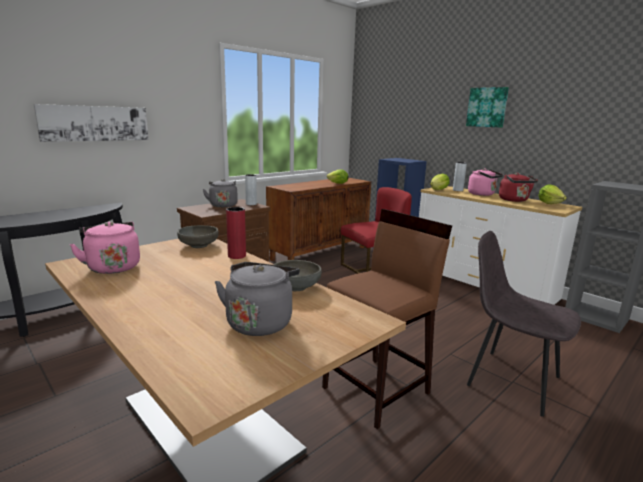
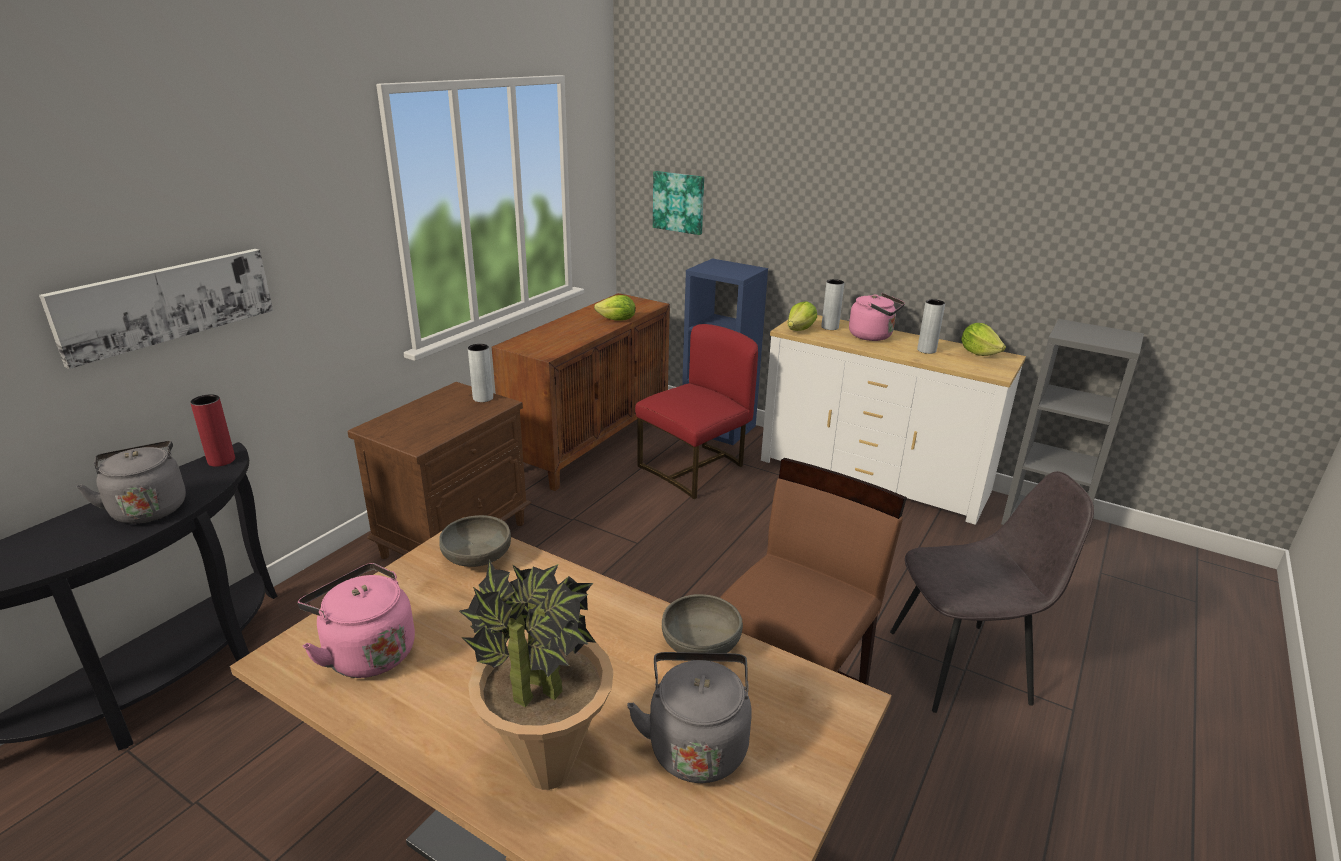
camera: 15 degrees left, 10 degrees up
grey kettle [203,179,238,207] -> grey kettle moved to [76,441,186,524]
red vase [226,207,246,259] -> red vase moved to [190,394,235,467]
picture [466,87,509,128] -> picture moved to [653,171,704,235]
grey chair [467,231,581,417] -> grey chair turned 150 degrees clockwise [890,471,1094,713]
red kettle [499,173,538,202] -> grey vase [917,299,945,354]
none -> potted plant [459,559,614,790]

